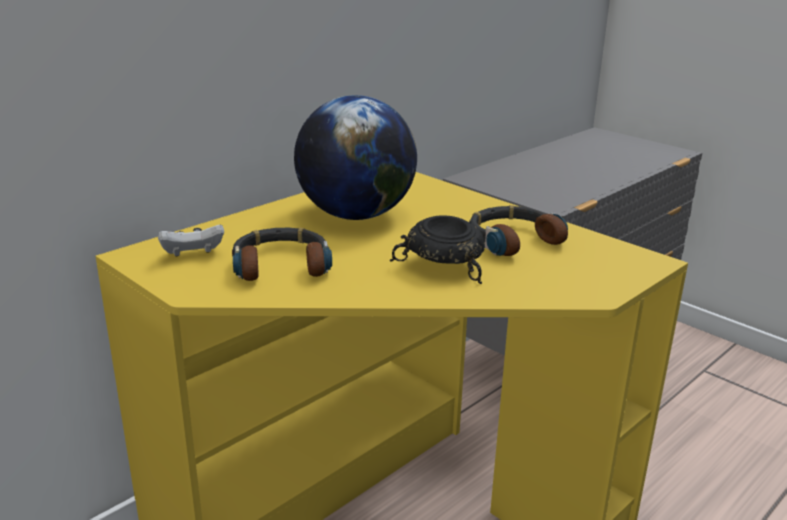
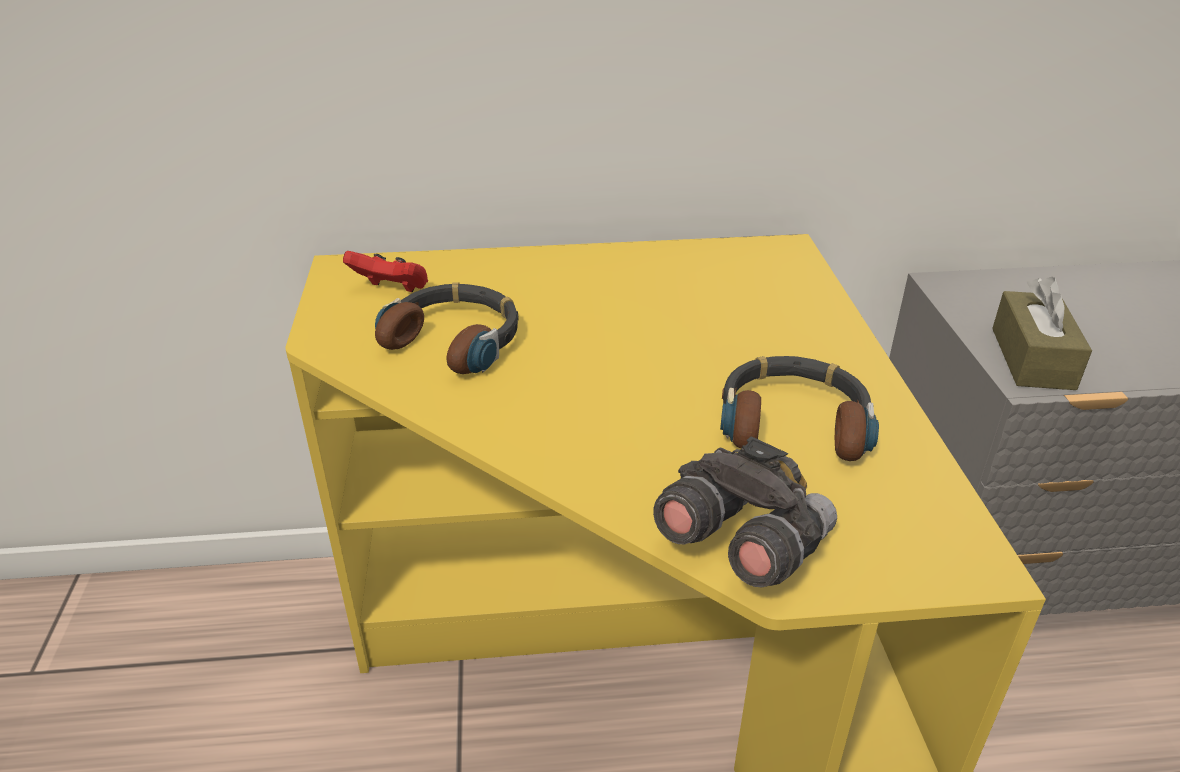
camera: 40 degrees right, 10 degrees up
white game controller [158,225,224,256] -> red game controller [343,251,428,292]
globe [294,95,417,220] -> none
black bowl [390,215,485,284] -> none
none -> grey binoculars [653,436,837,588]
none -> brown tissue box [992,277,1092,390]

